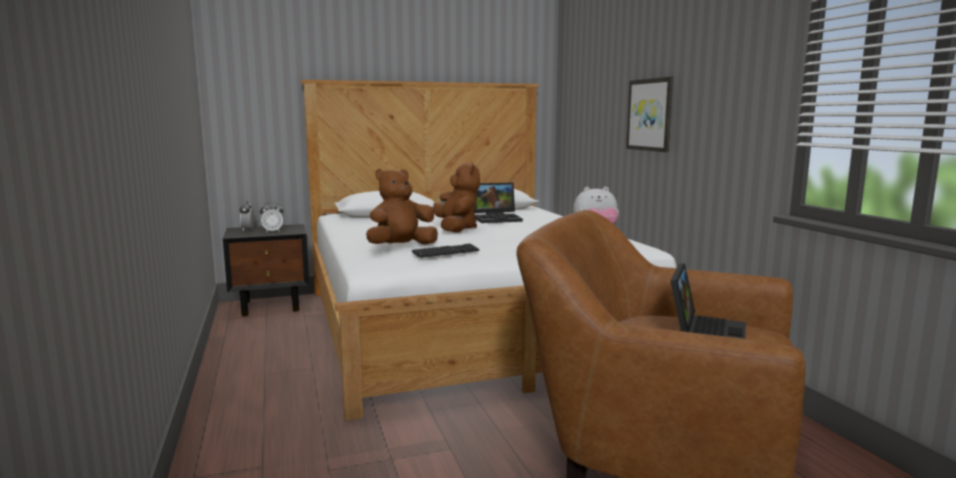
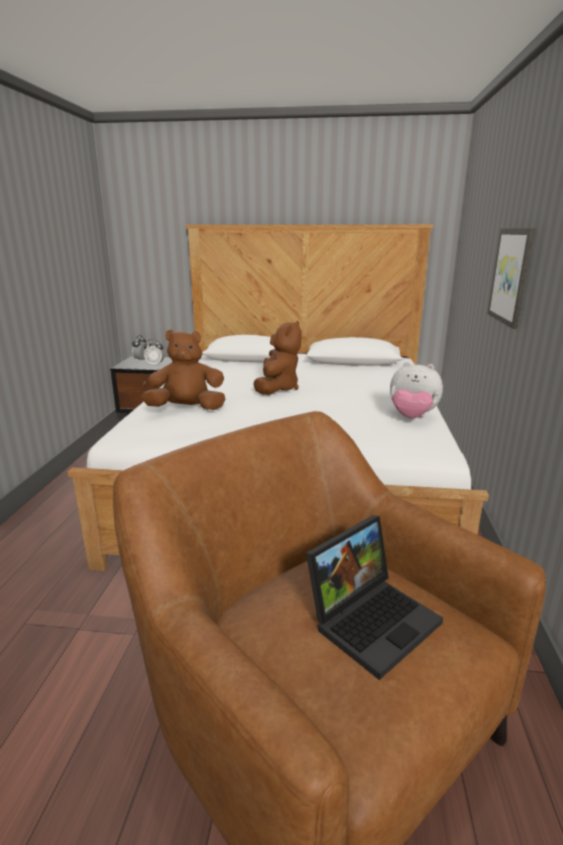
camera: 25 degrees right, 10 degrees up
keyboard [412,243,479,258] -> none
laptop [475,183,523,223] -> none

